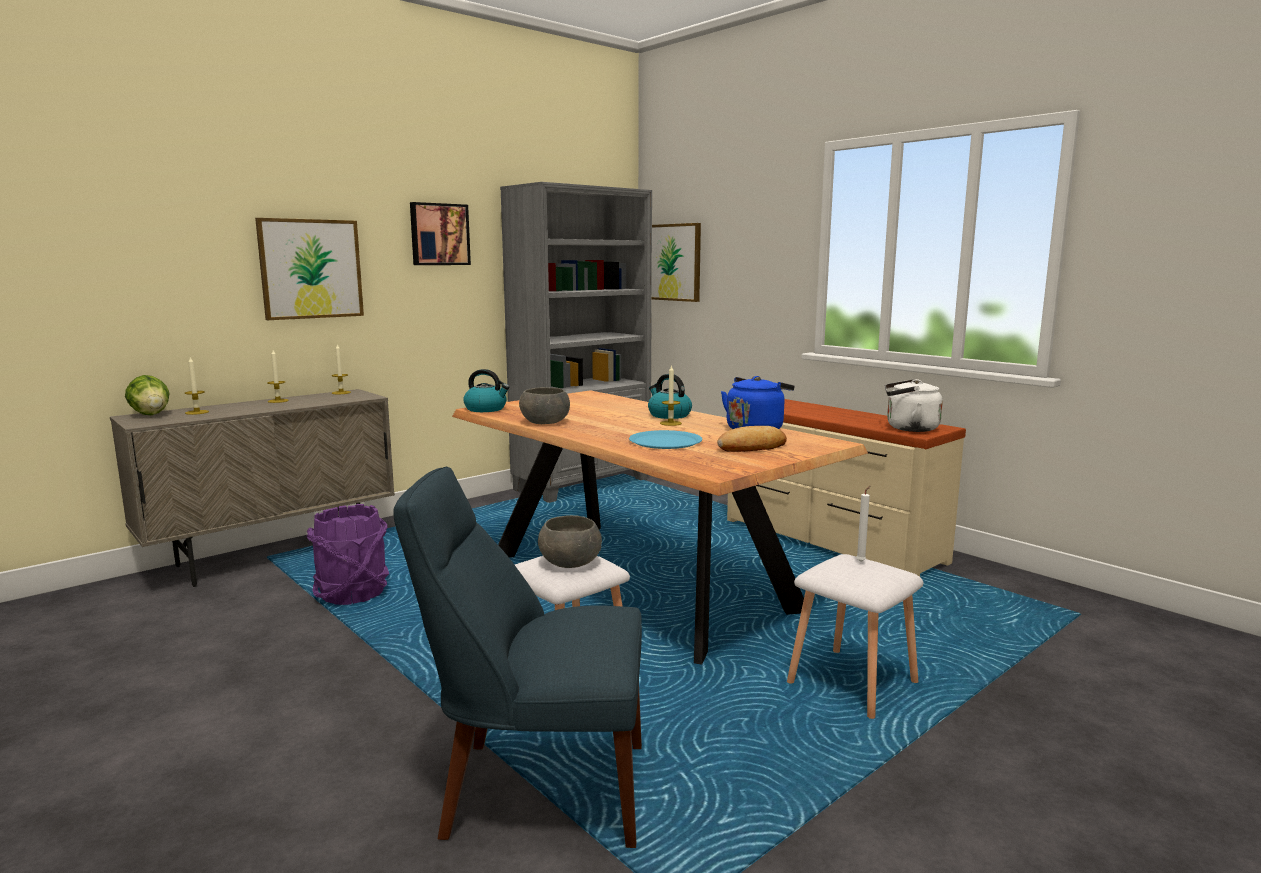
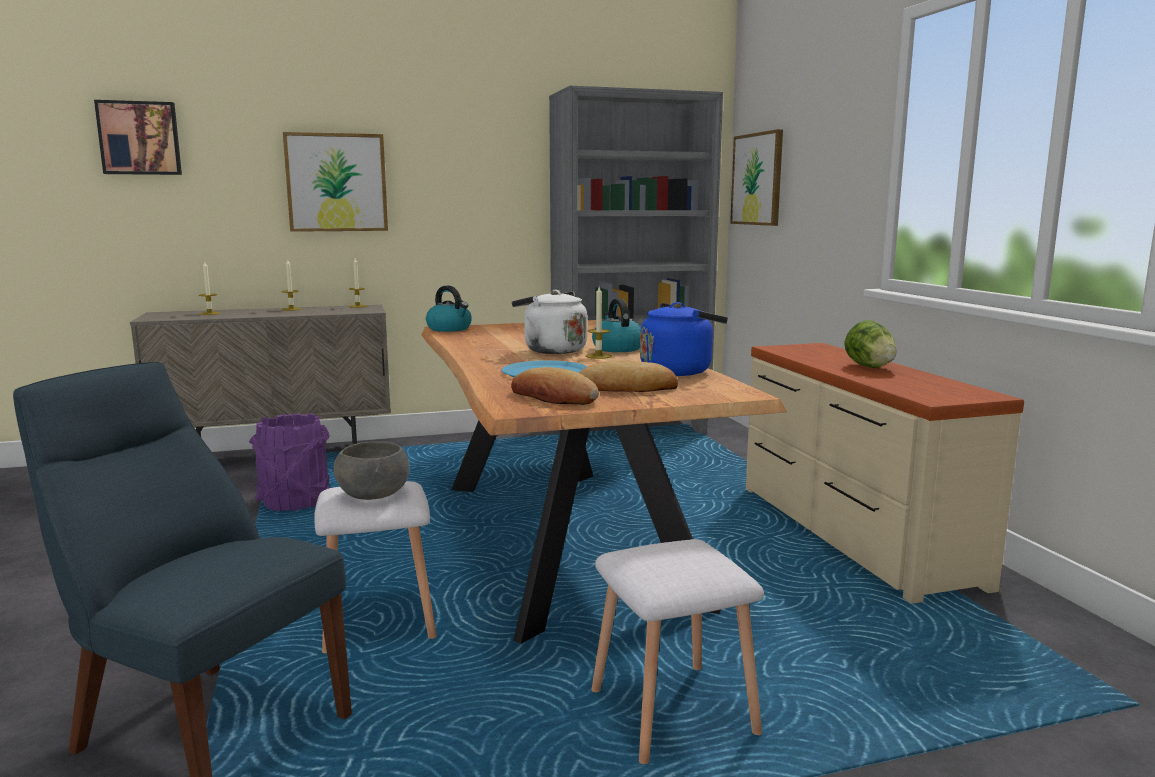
camera: 25 degrees right, 0 degrees up
lettuce [125,375,169,416] -> lettuce moved to [844,320,897,368]
picture [410,202,471,265] -> picture moved to [94,100,182,175]
grey bowl [519,387,570,424] -> none
white candle [856,486,870,562] -> none
white kettle [885,379,943,432] -> white kettle moved to [512,290,587,354]
none -> bread [511,367,599,405]

